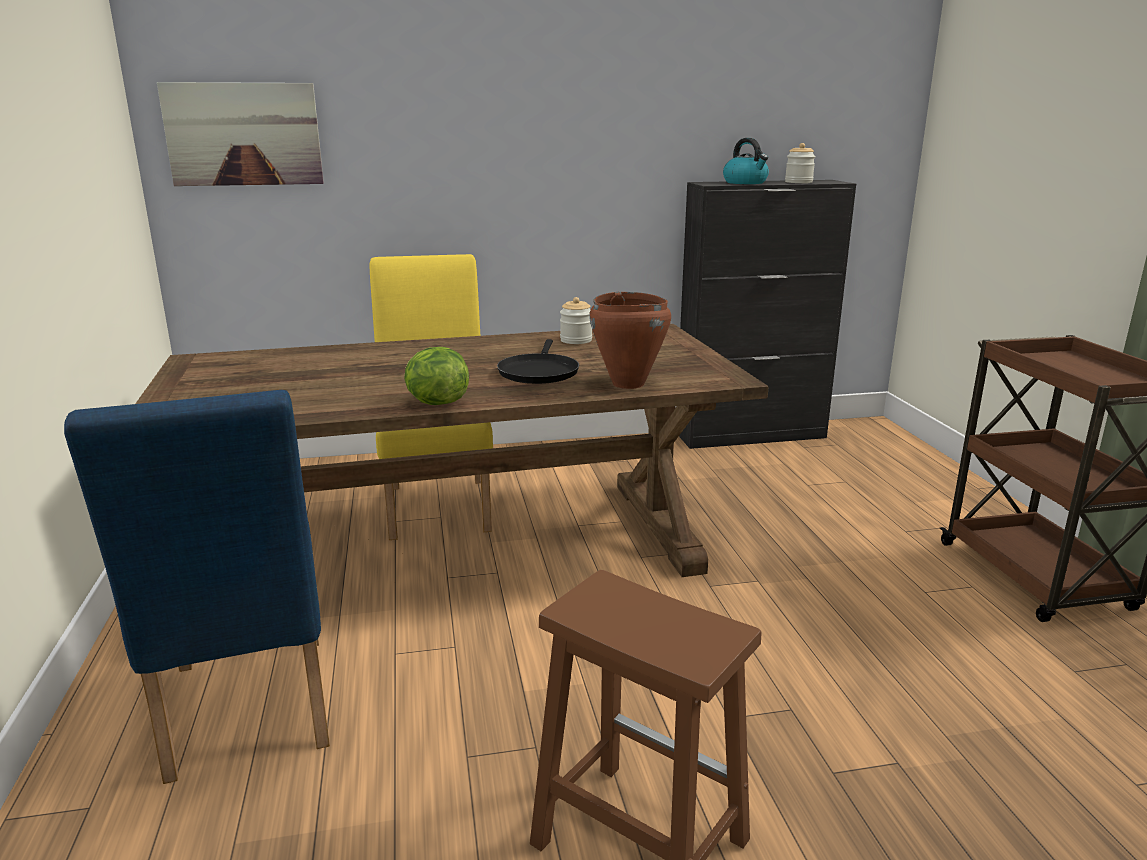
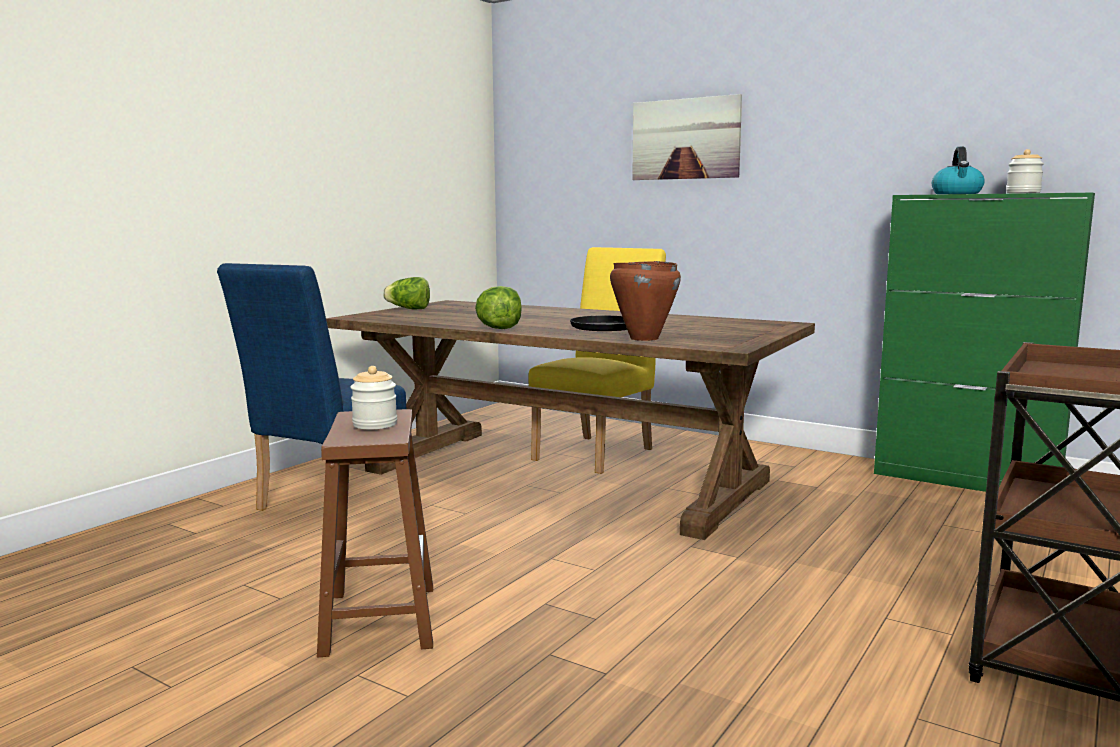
camera: 45 degrees right, 10 degrees down
picture [157,82,324,186] -> picture moved to [632,94,742,180]
jar [560,297,592,344] -> jar moved to [350,366,397,430]
black cabinet [679,180,856,449] -> green cabinet [874,193,1095,492]
none -> lettuce [383,277,430,310]

